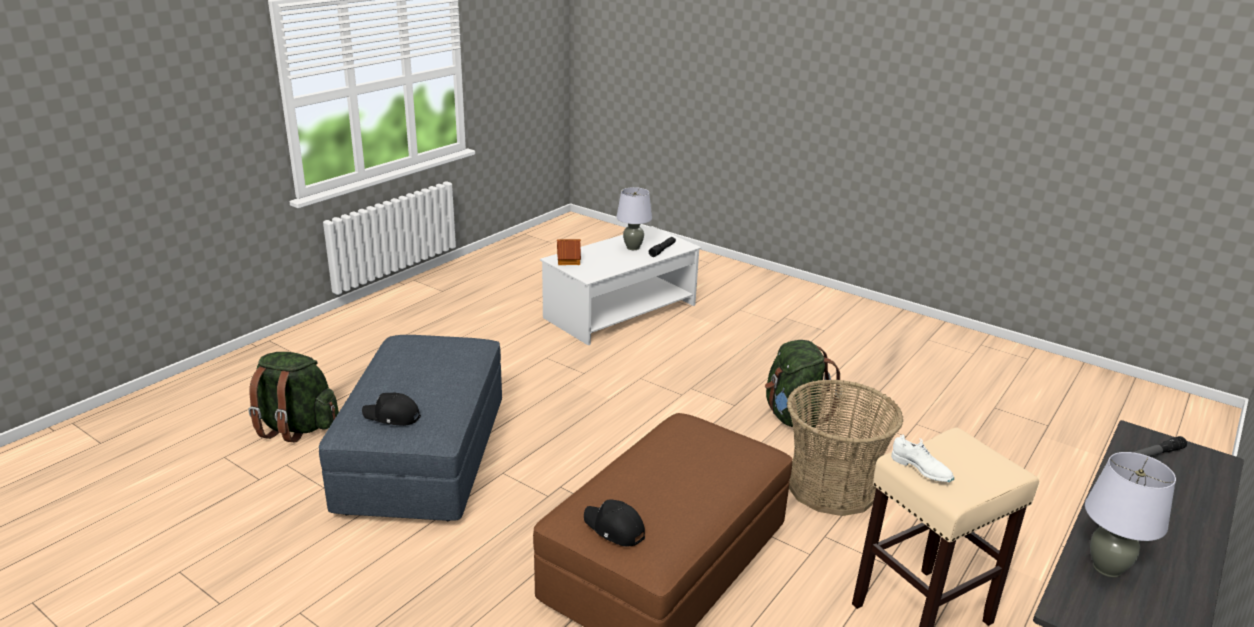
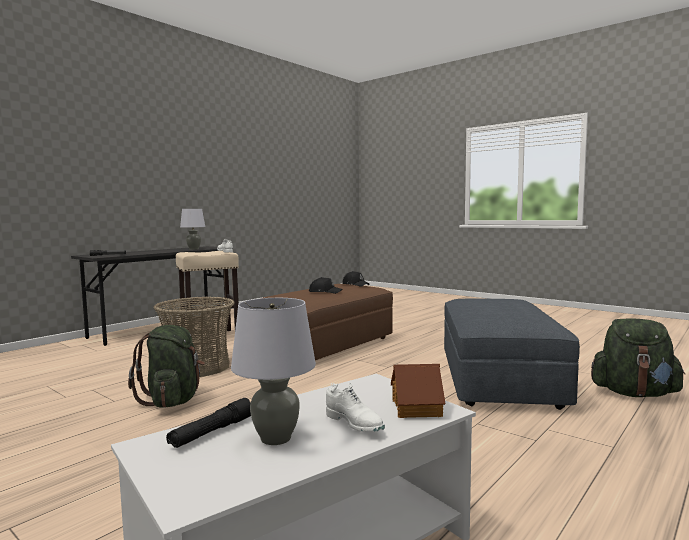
camera: 175 degrees left, 20 degrees down
black cap [362,392,421,426] -> black cap moved to [309,277,342,294]
none -> white shoe [326,383,385,432]

